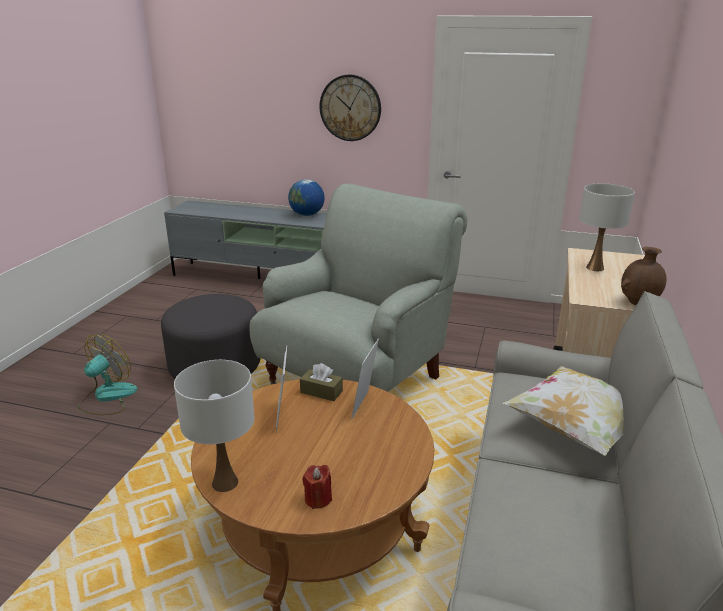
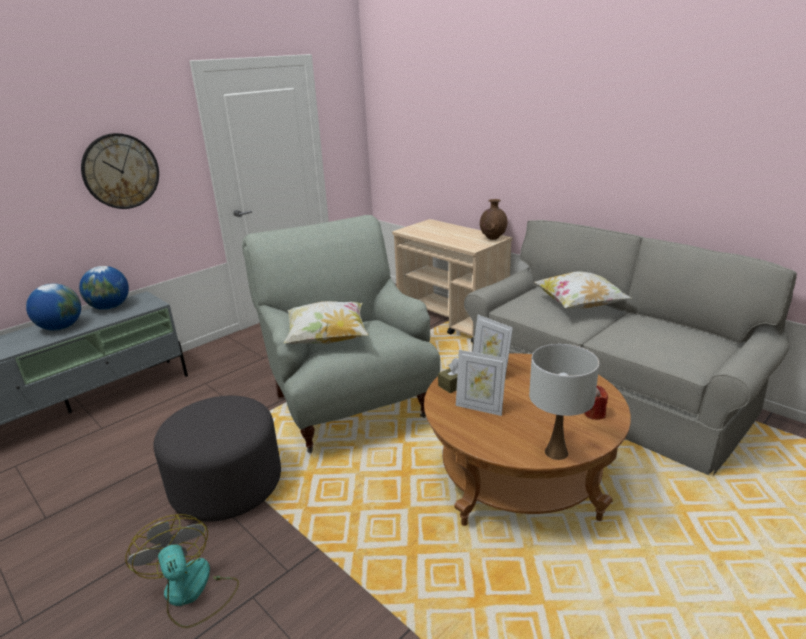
camera: 60 degrees left, 0 degrees up
white table lamp [579,184,635,271] -> none
none -> globe [26,283,81,331]
none -> pillow [283,301,369,344]

